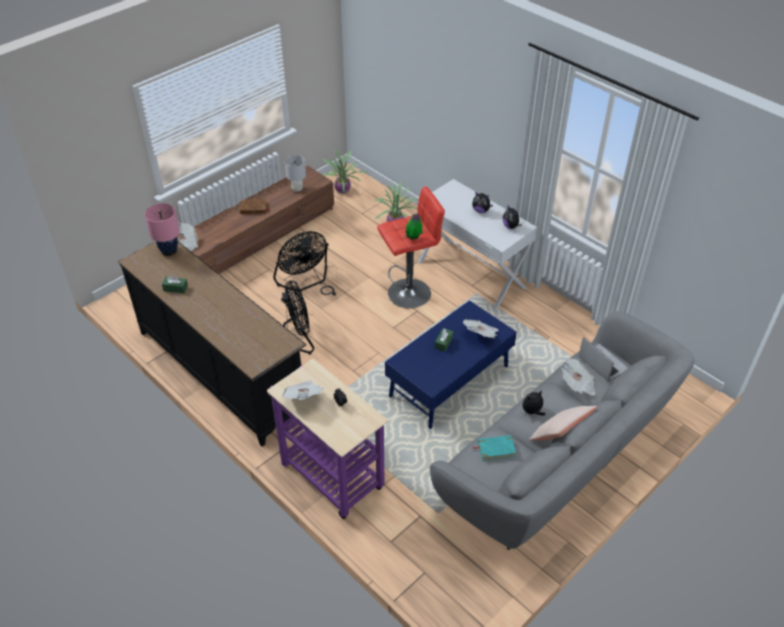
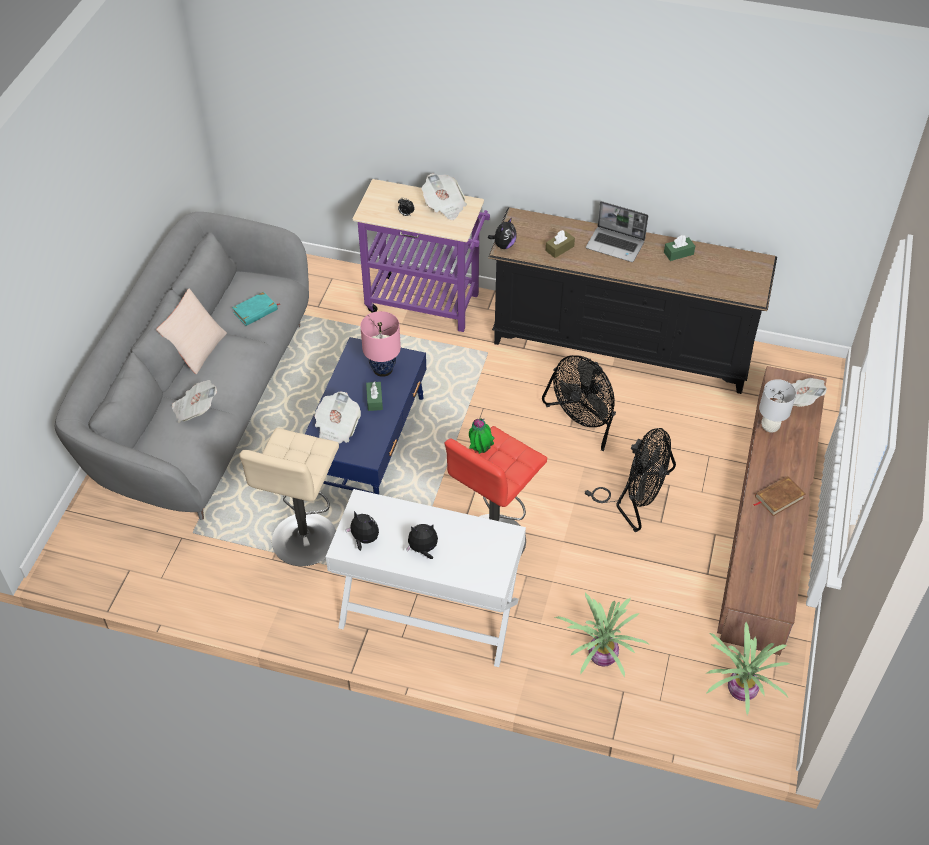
camera: 150 degrees right, 5 degrees up
pink table lamp [145,203,180,256] -> pink table lamp moved to [360,311,401,377]
grey table lamp [285,155,306,192] -> grey table lamp moved to [759,379,796,433]
plush toy [523,391,545,416] -> plush toy moved to [488,217,517,249]
laptop [579,337,628,382] -> laptop moved to [586,201,648,262]
none -> beige stool [239,428,339,566]
none -> brown tissue box [546,230,575,258]

